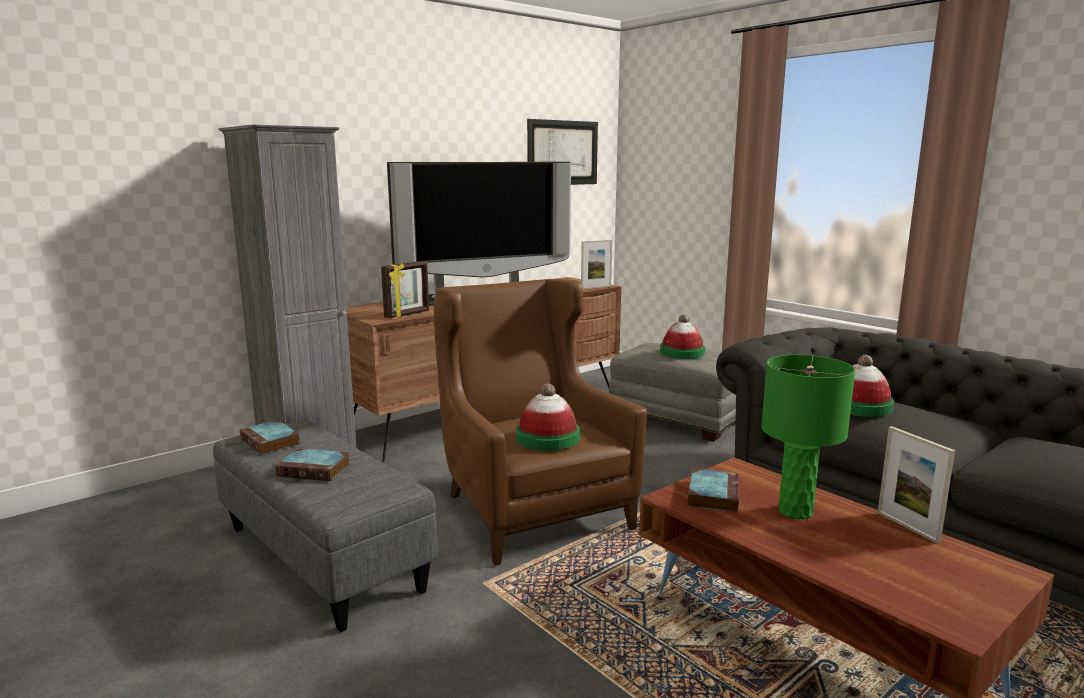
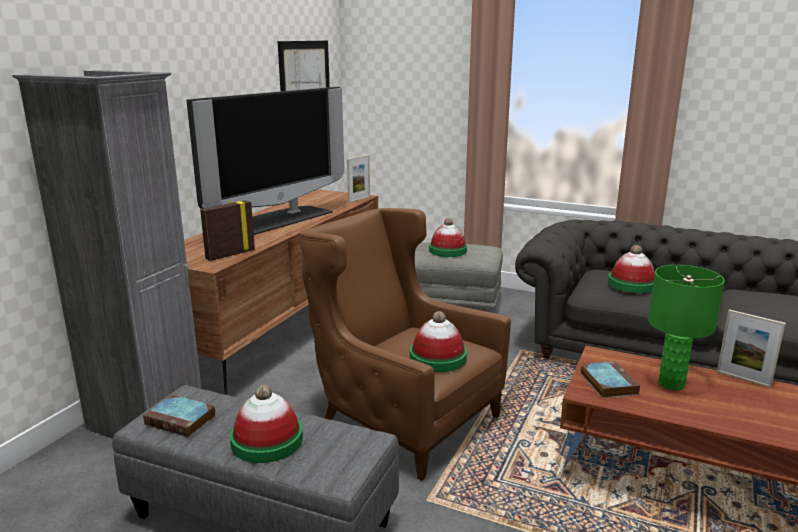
camera: 25 degrees left, 5 degrees up
book [275,448,350,481] -> hat [230,384,303,463]
picture frame [381,261,429,318] -> picture frame turned 150 degrees counterclockwise [200,200,255,261]

